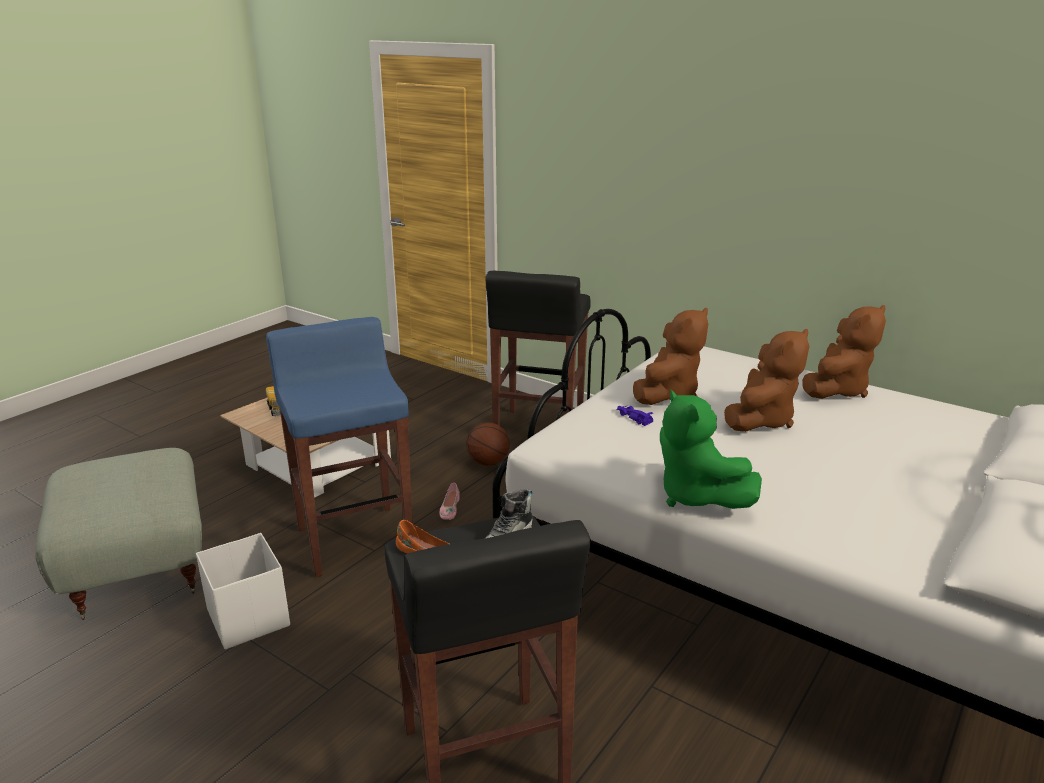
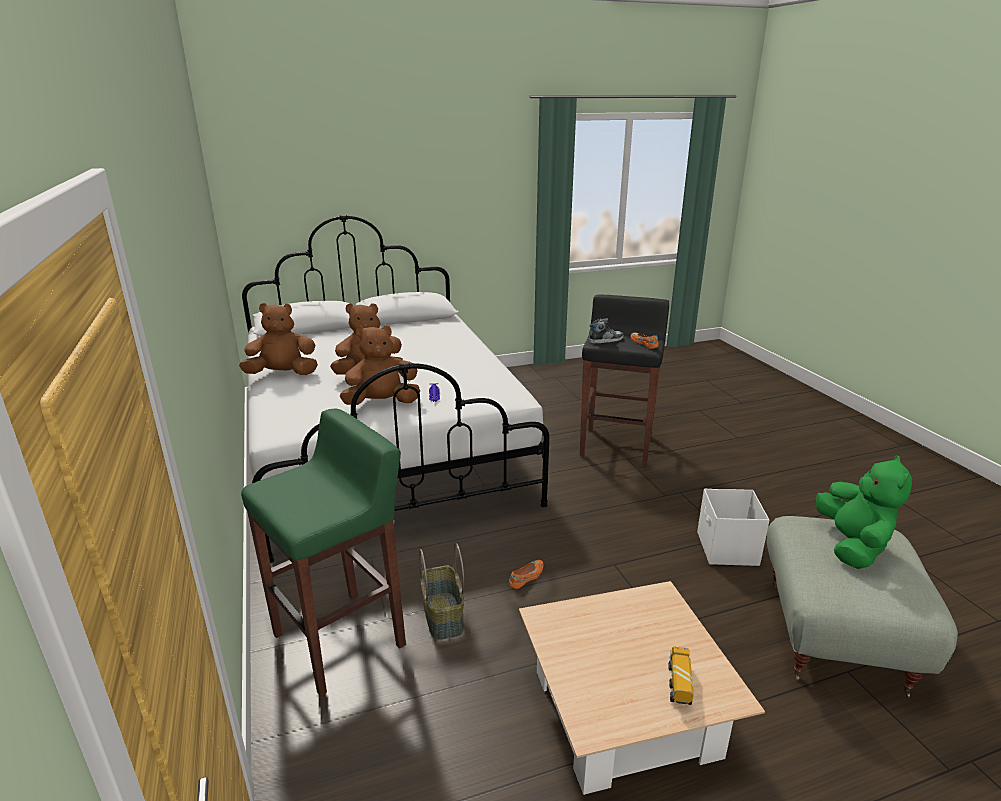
camera: 145 degrees left, 0 degrees up
blue stool [266,317,413,577] -> none
pink shoe [440,483,460,520] -> orange shoe [509,560,544,589]
basketball [466,422,510,466] -> basket [419,543,464,640]
black stool [485,271,591,426] -> green stool [241,409,406,696]
green plush toy [660,390,762,509] -> green plush toy moved to [816,455,912,569]

